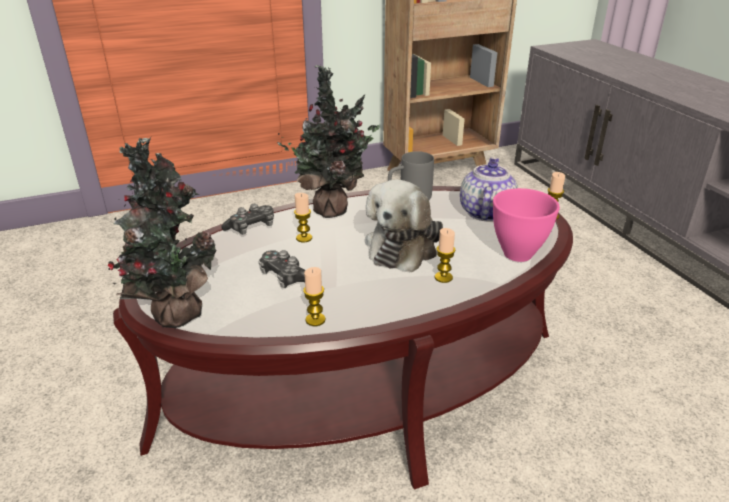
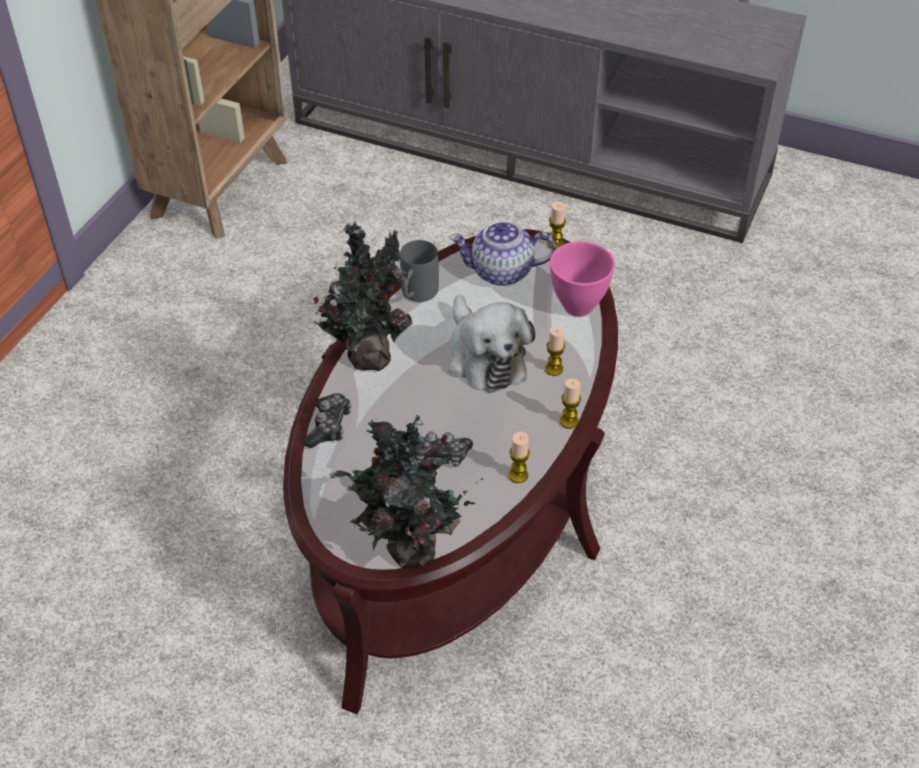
camera: 45 degrees left, 15 degrees up
candle [294,193,312,242] -> candle moved to [560,379,581,428]
teapot [460,157,518,222] -> teapot turned 60 degrees counterclockwise [450,221,556,286]

